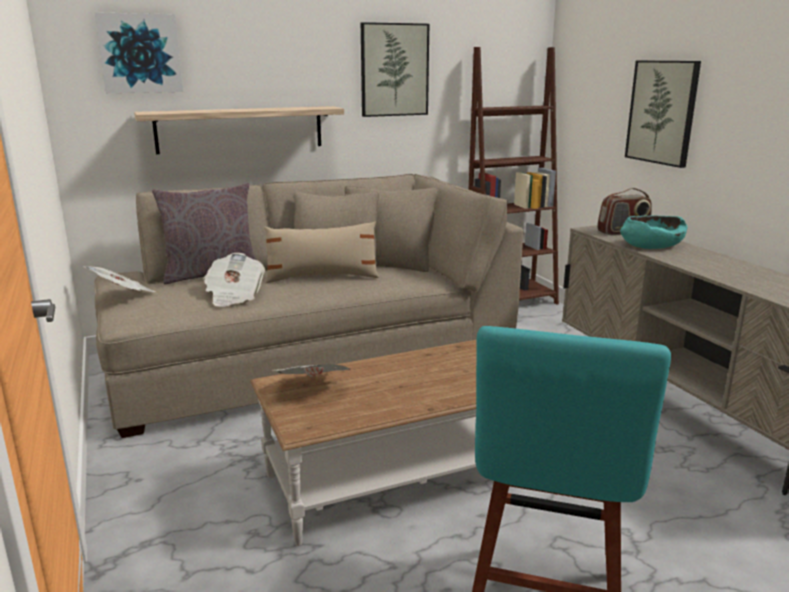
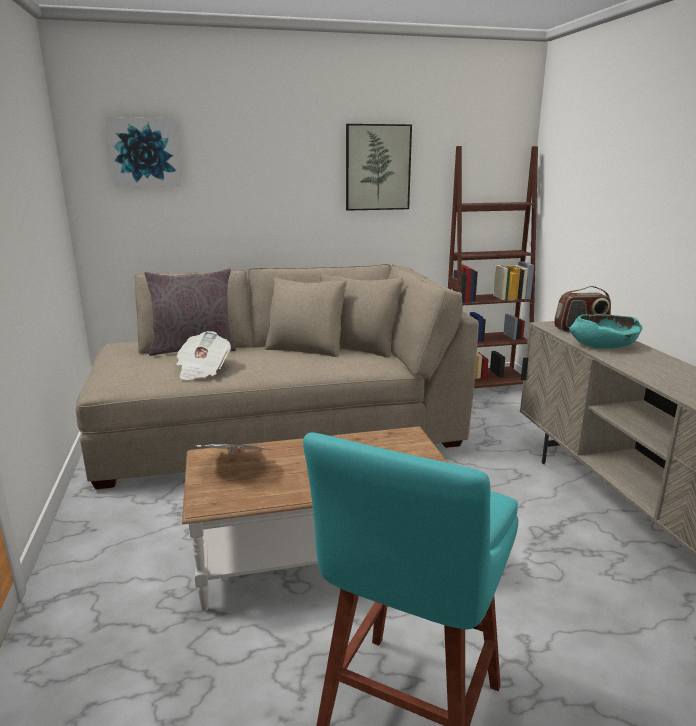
camera: 10 degrees right, 0 degrees up
newspaper [82,266,156,292] -> none
shelf [134,106,344,154] -> none
beige pillow [264,222,379,283] -> none
picture [625,61,701,168] -> none

